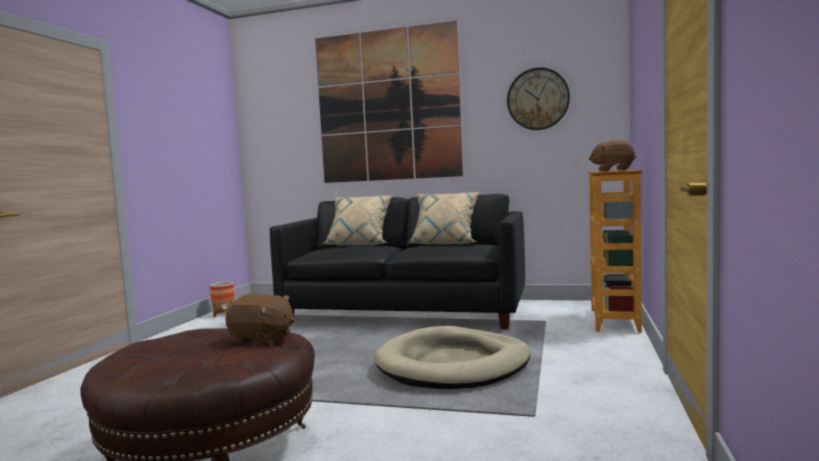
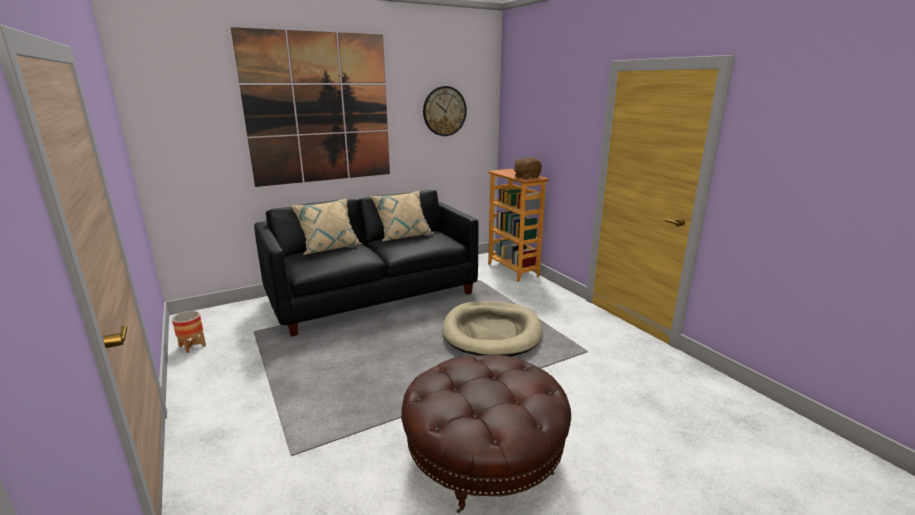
camera: 45 degrees left, 15 degrees up
brown plush toy [226,293,295,346] -> none

